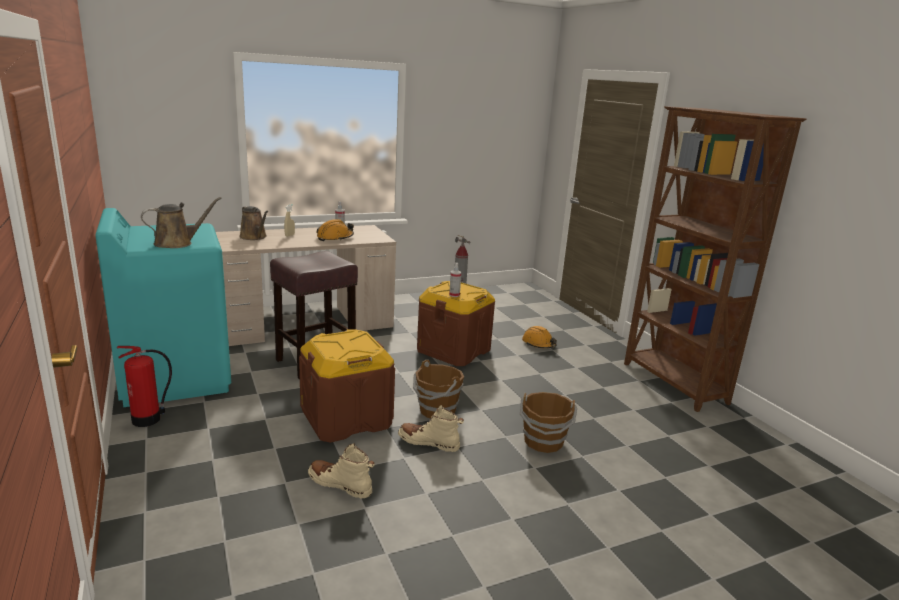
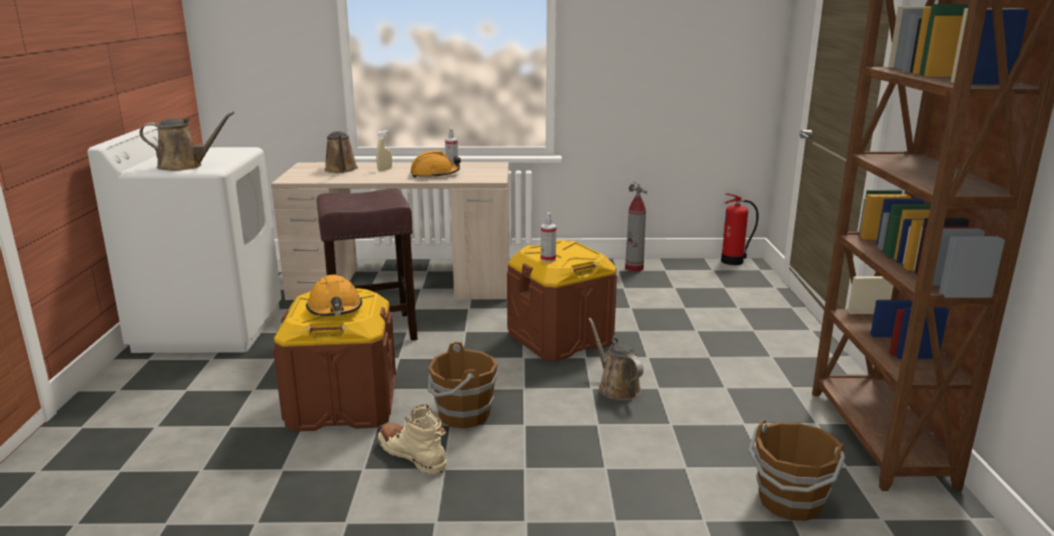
camera: 25 degrees right, 0 degrees up
turquoise washing machine [95,208,231,407] -> white washing machine [87,126,281,353]
fire extinguisher [117,346,172,427] -> fire extinguisher moved to [721,193,759,265]
beige boot [308,443,375,499] -> none
brown bucket [520,392,577,453] -> brown bucket moved to [748,419,845,521]
orange hard hat [522,326,557,348] -> orange hard hat moved to [306,274,362,316]
none -> brown watering can [588,318,644,400]

